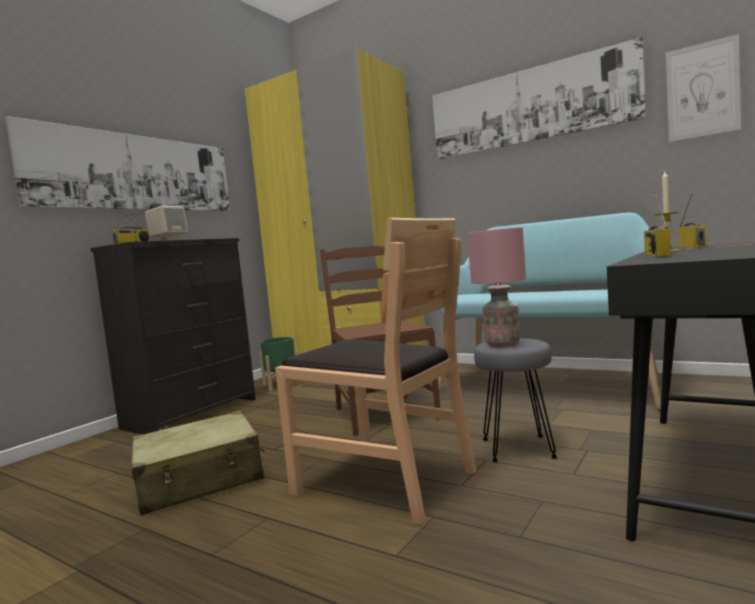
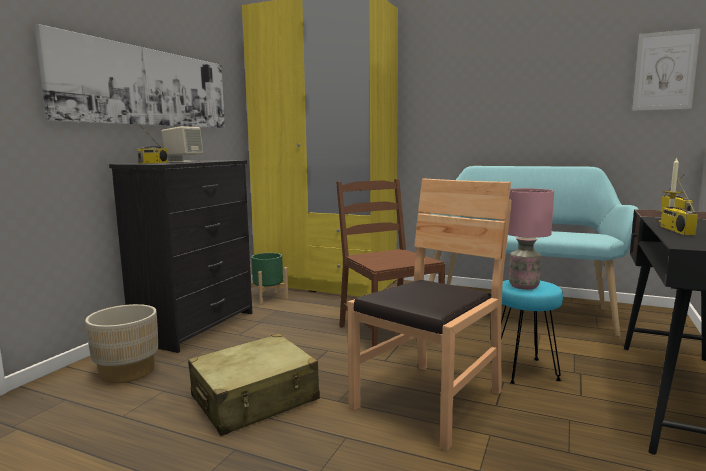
camera: 10 degrees left, 5 degrees up
brown chair [275,218,476,525] -> brown chair turned 75 degrees counterclockwise [347,178,512,451]
picture [432,37,646,160] -> none
grey stool [474,338,558,462] -> turquoise stool [501,280,563,384]
none -> beige planter [85,304,158,383]

